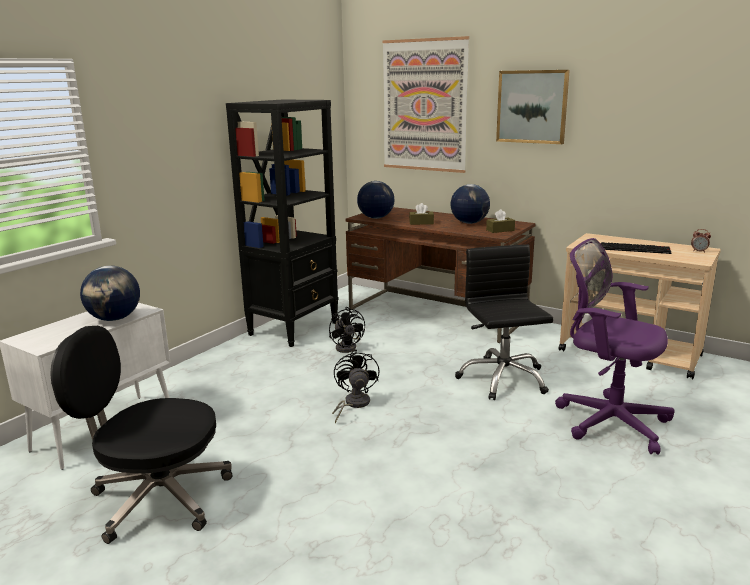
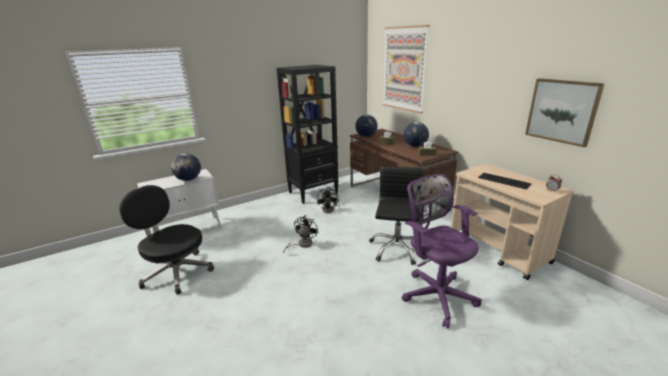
camera: 25 degrees right, 5 degrees up
picture [496,70,570,144] -> picture moved to [525,78,605,147]

